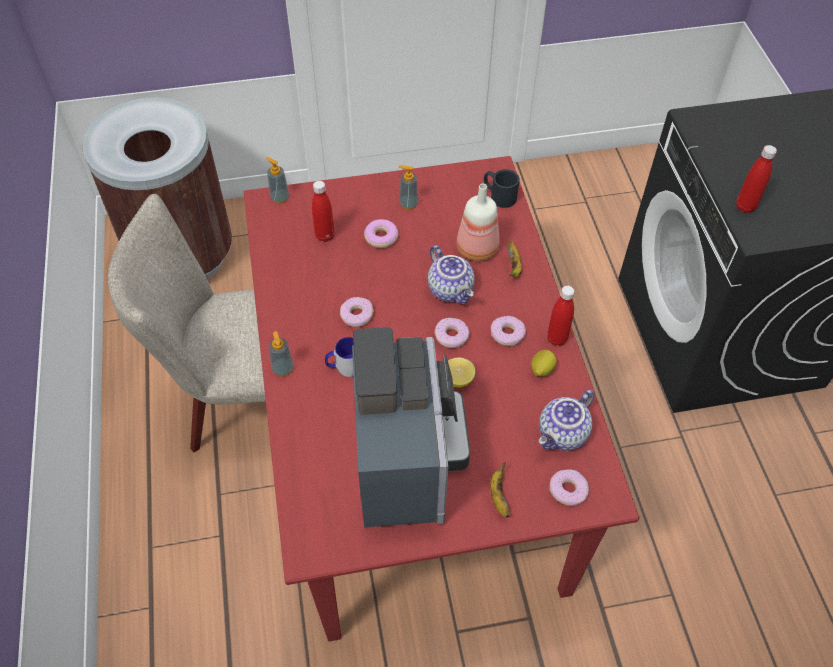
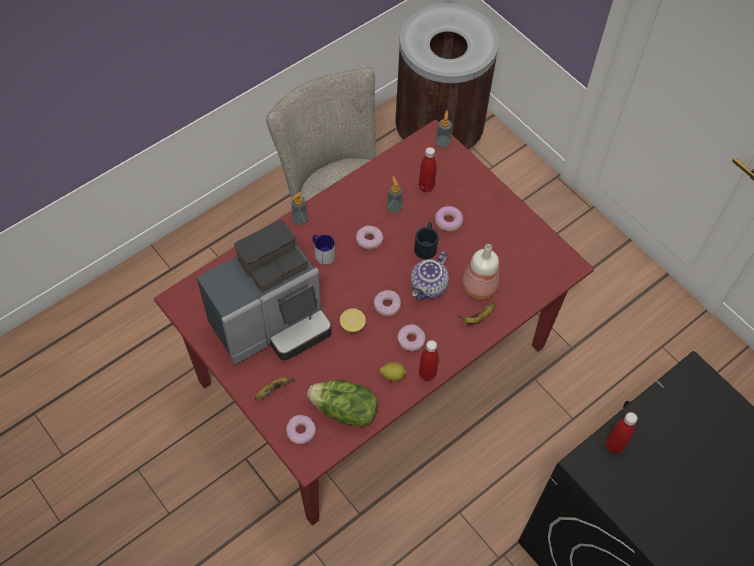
camera: 60 degrees right, 5 degrees up
soap dispenser [398,165,418,210] -> soap dispenser moved to [386,176,403,214]
black mug [484,169,520,208] -> black mug moved to [414,223,439,259]
teapot [538,390,595,451] -> lettuce [307,380,378,427]

